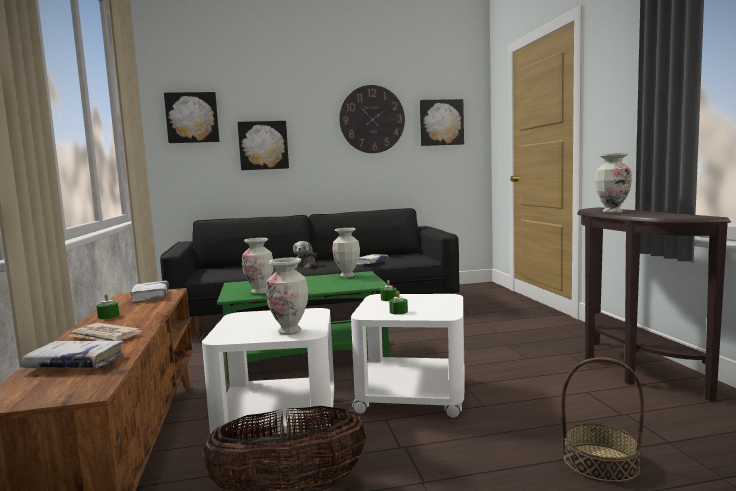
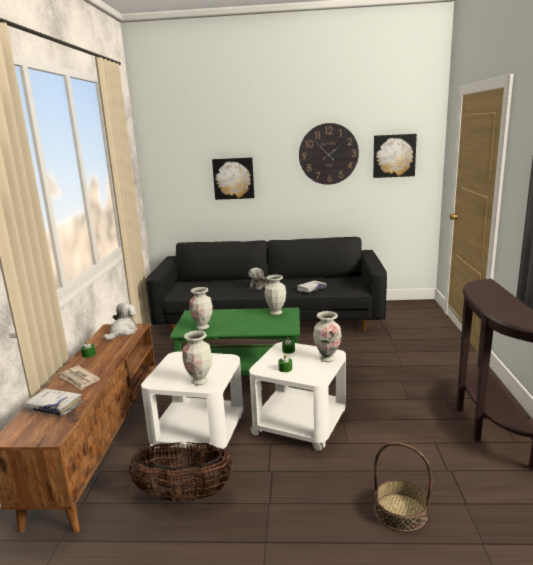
camera: 15 degrees right, 10 degrees up
white book [130,281,169,302] -> plush toy [104,303,137,340]
picture [164,92,219,143] -> none
vase [595,153,632,213] -> vase moved to [313,311,342,362]

